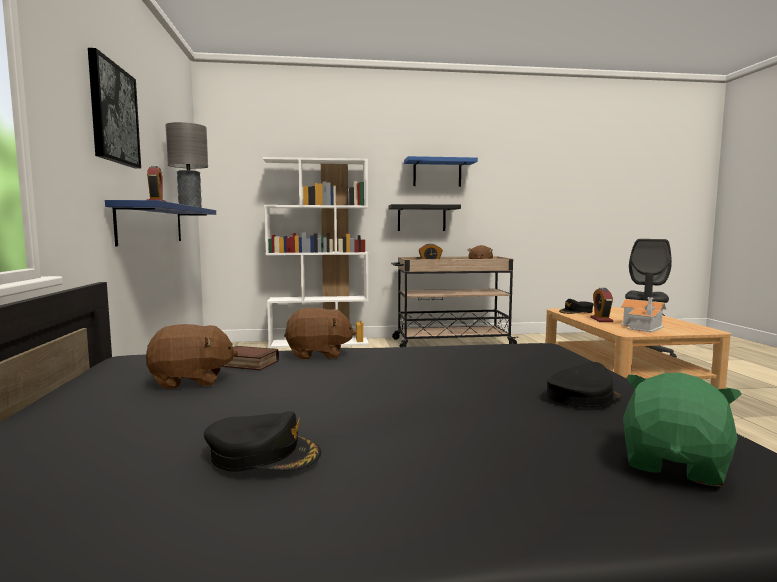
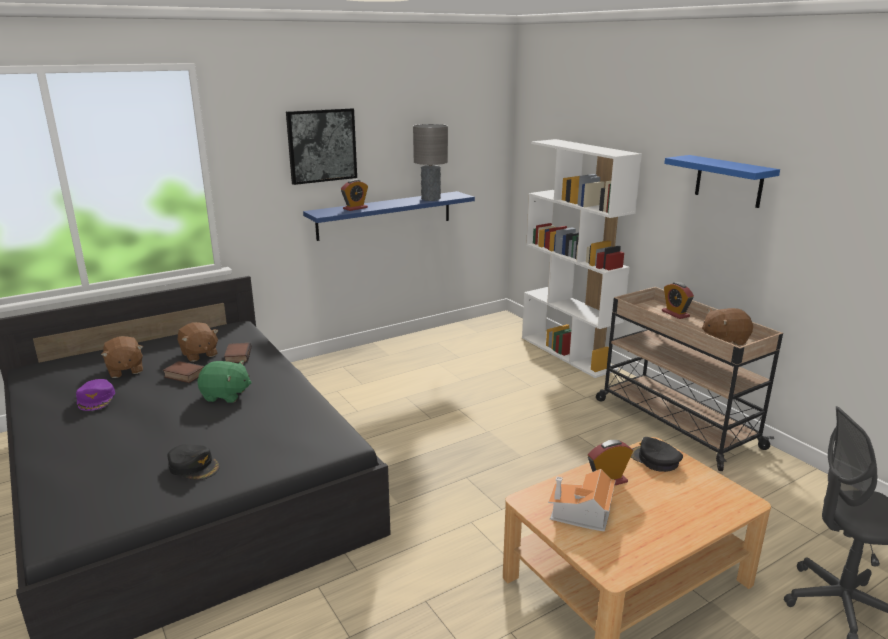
camera: 65 degrees right, 15 degrees up
black cap [204,411,321,472] -> purple cap [76,379,115,411]
brown plush toy [284,307,356,360] -> brown plush toy moved to [101,336,143,378]
black shelf [388,204,461,231] -> none
green plush toy [623,373,741,486] -> green plush toy moved to [197,361,252,403]
none -> book [163,361,204,383]

